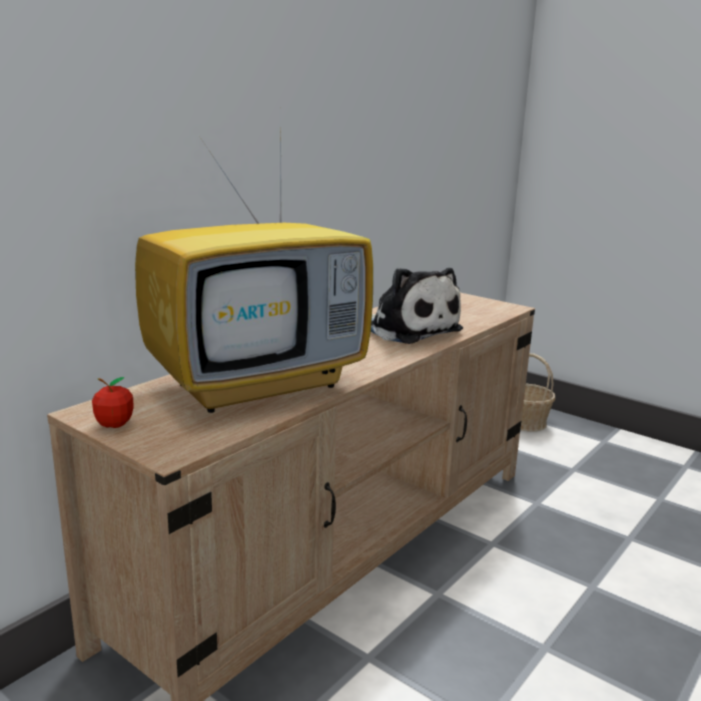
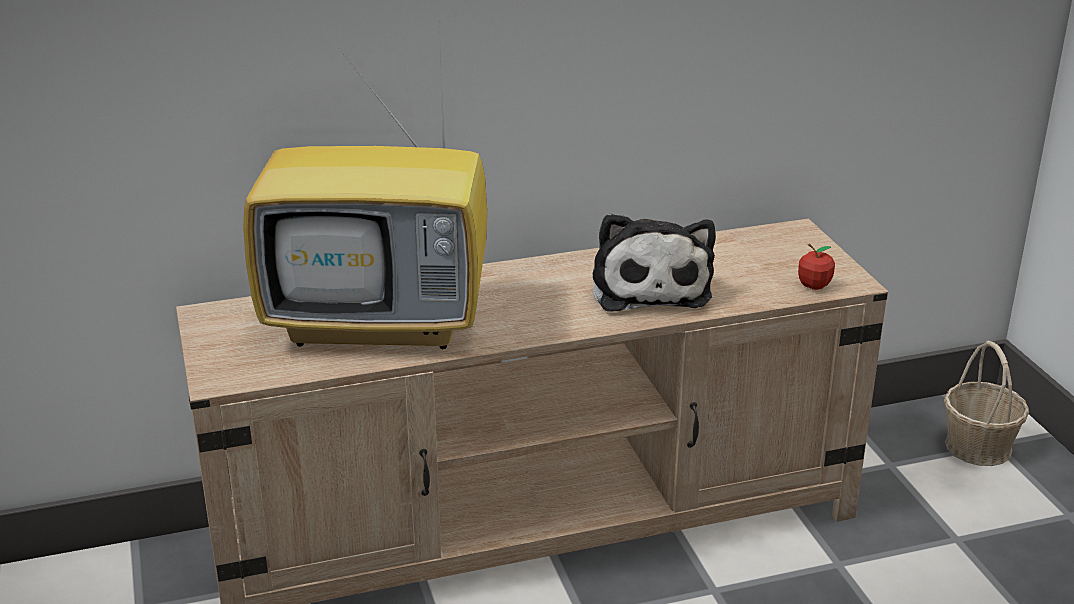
camera: 35 degrees right, 10 degrees up
apple [92,377,134,428] -> apple moved to [798,244,835,290]

